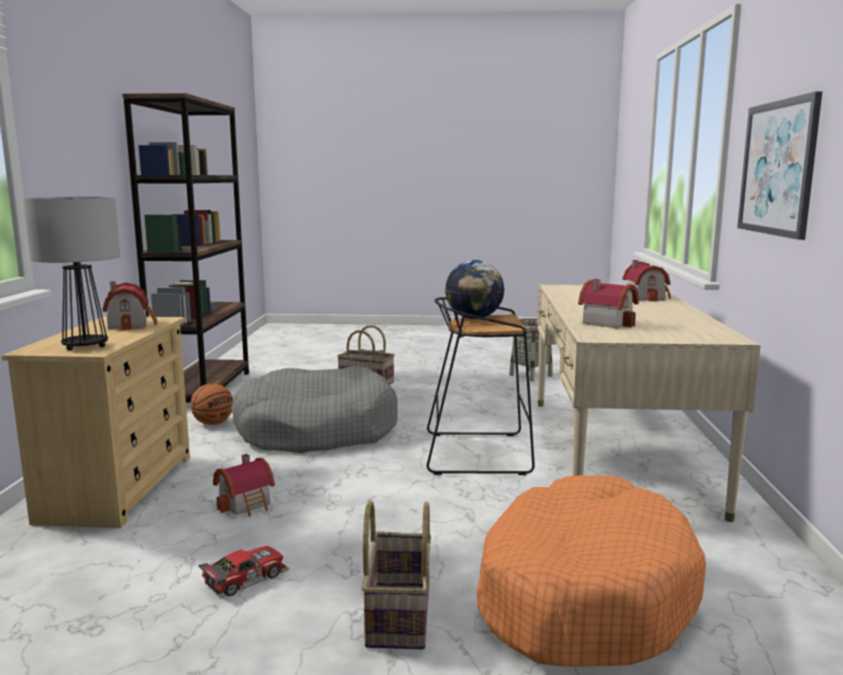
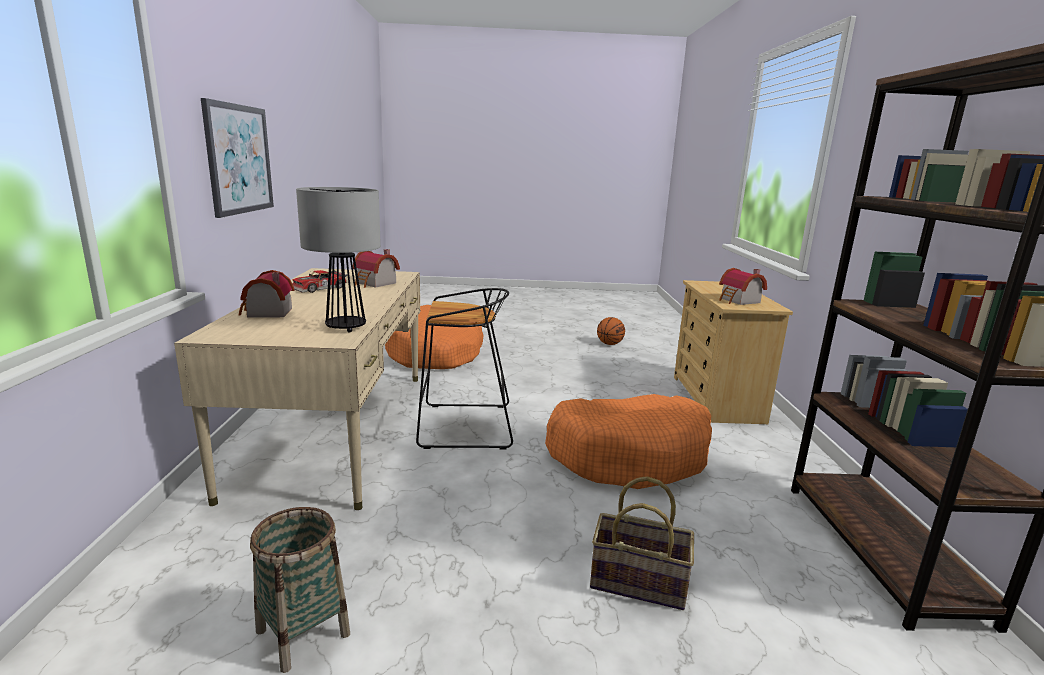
camera: 175 degrees right, 5 degrees up
table lamp [23,197,120,350] -> table lamp moved to [296,187,381,333]
basketball [190,383,233,425] -> basketball moved to [597,317,625,345]
toy car [199,546,289,596] -> toy car moved to [292,270,348,293]
toy house [213,454,275,517] -> none
grey dog bed [231,366,398,453] -> orange dog bed [545,394,712,489]
basket [362,500,431,649] -> none
globe [445,260,505,319] -> none

